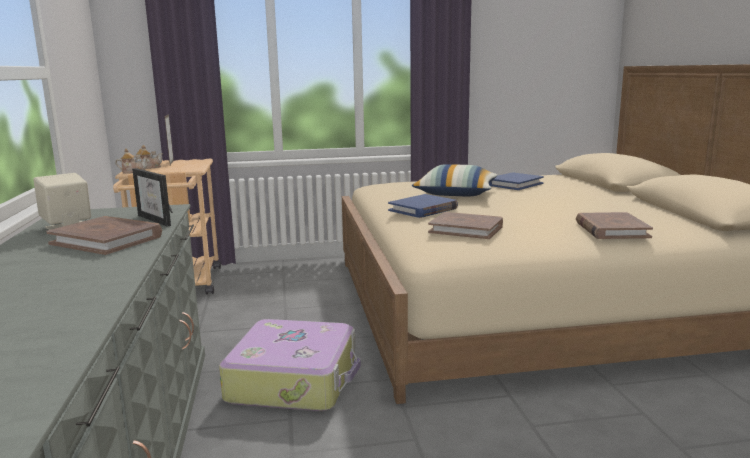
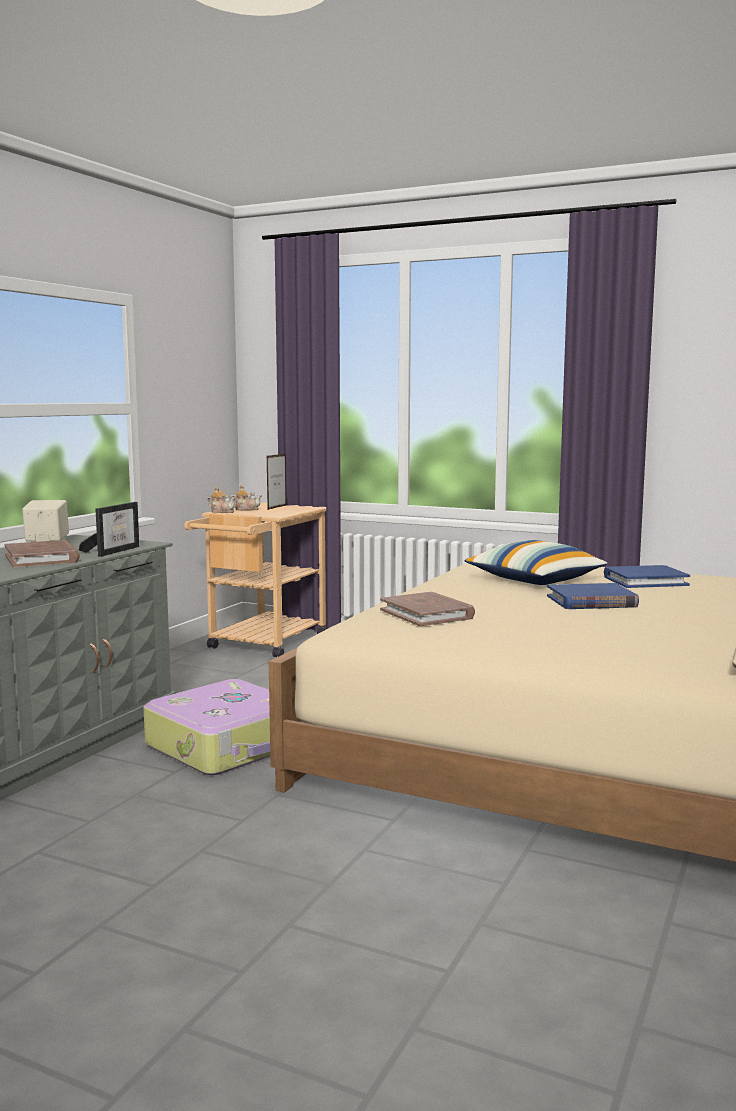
camera: 35 degrees right, 5 degrees down
picture frame [132,168,173,227] -> picture frame turned 150 degrees counterclockwise [79,502,139,557]
blue book [388,194,458,218] -> blue book moved to [547,583,639,609]
brown book [576,212,653,239] -> none

